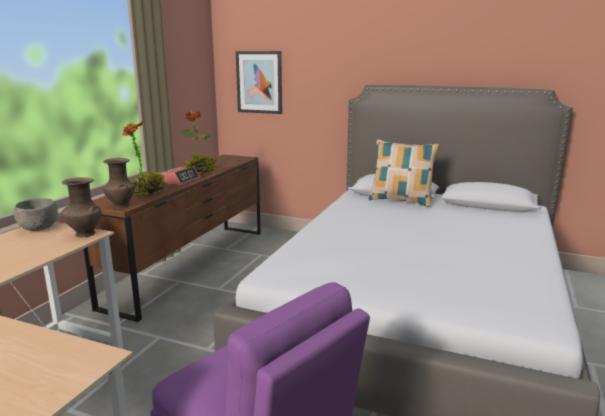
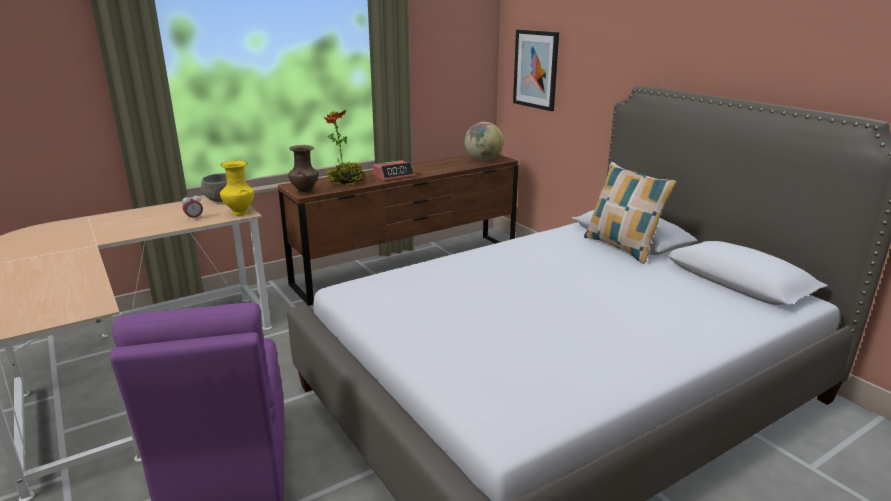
camera: 35 degrees right, 5 degrees up
brown vase [61,177,102,237] -> yellow vase [220,160,254,215]
potted plant [180,110,217,174] -> none
none -> alarm clock [182,193,203,219]
none -> globe [464,122,503,161]

